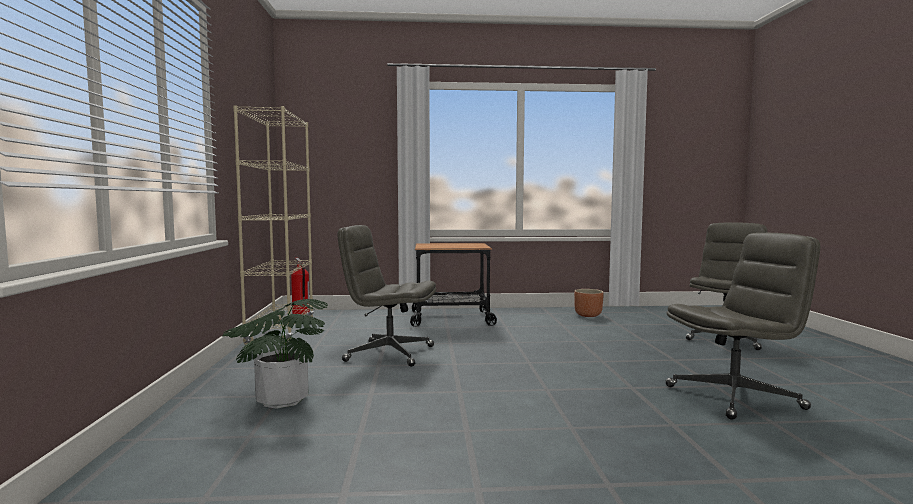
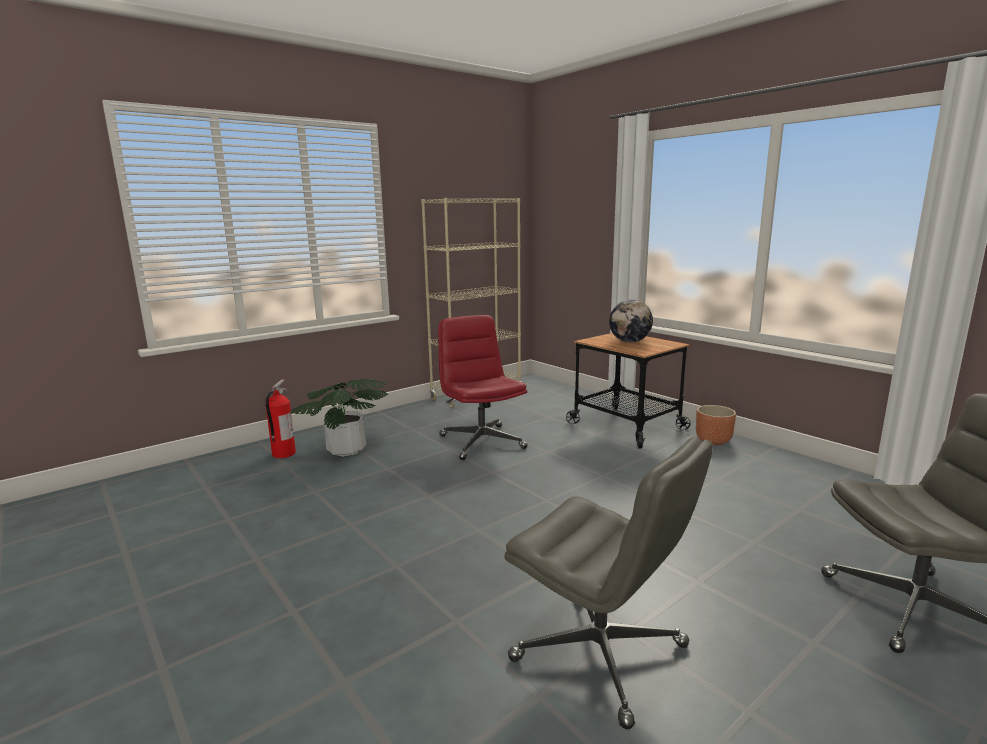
camera: 55 degrees right, 10 degrees up
fire extinguisher [291,258,310,314] -> fire extinguisher moved to [266,379,296,458]
grey office chair [338,225,436,367] -> red office chair [438,315,528,460]
brown planter [574,289,604,317] -> brown planter moved to [696,405,736,445]
none -> globe [609,300,653,343]

